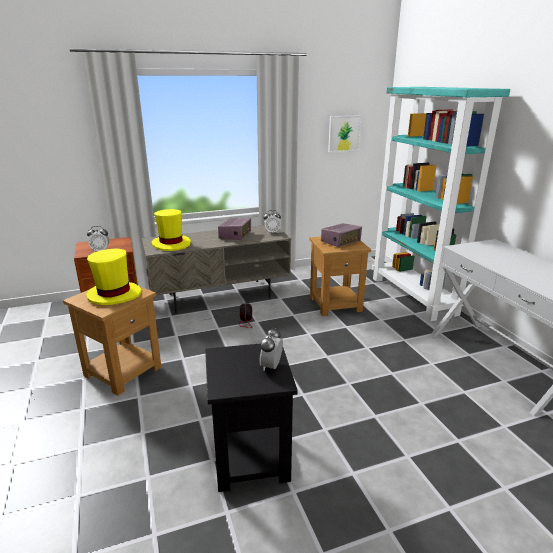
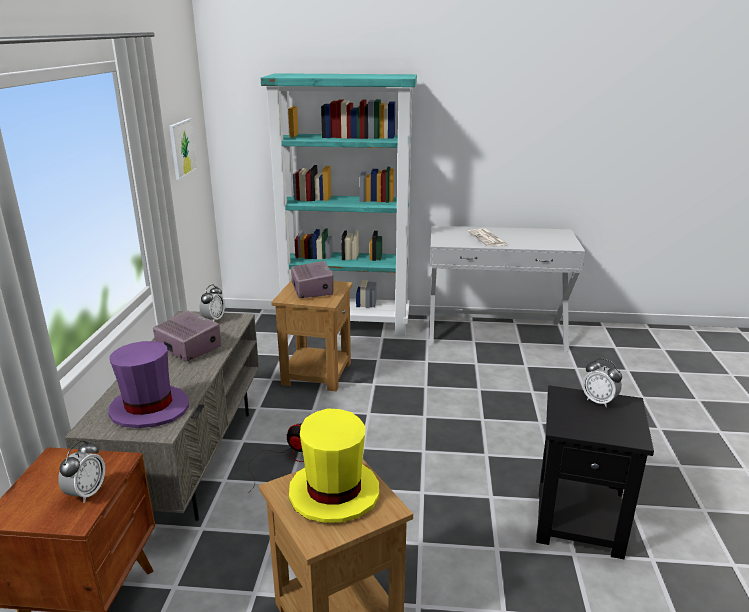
camera: 65 degrees left, 0 degrees up
yellow hat [152,209,191,251] -> purple hat [108,341,189,428]
none -> newspaper [468,229,508,246]

